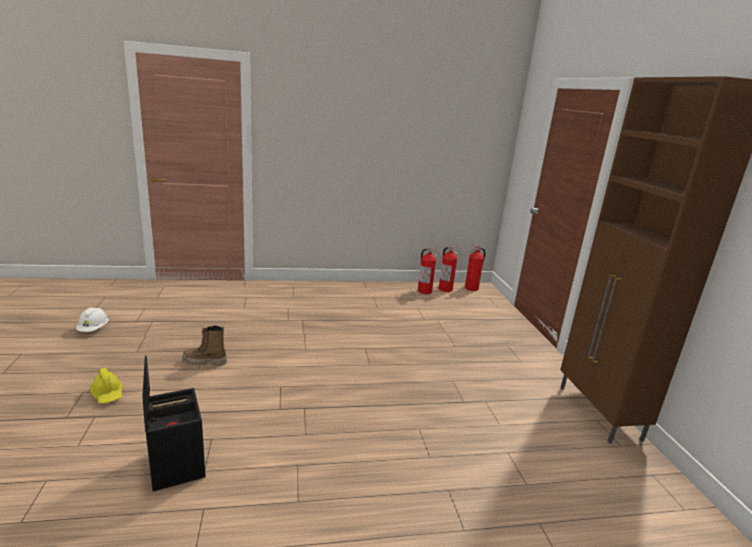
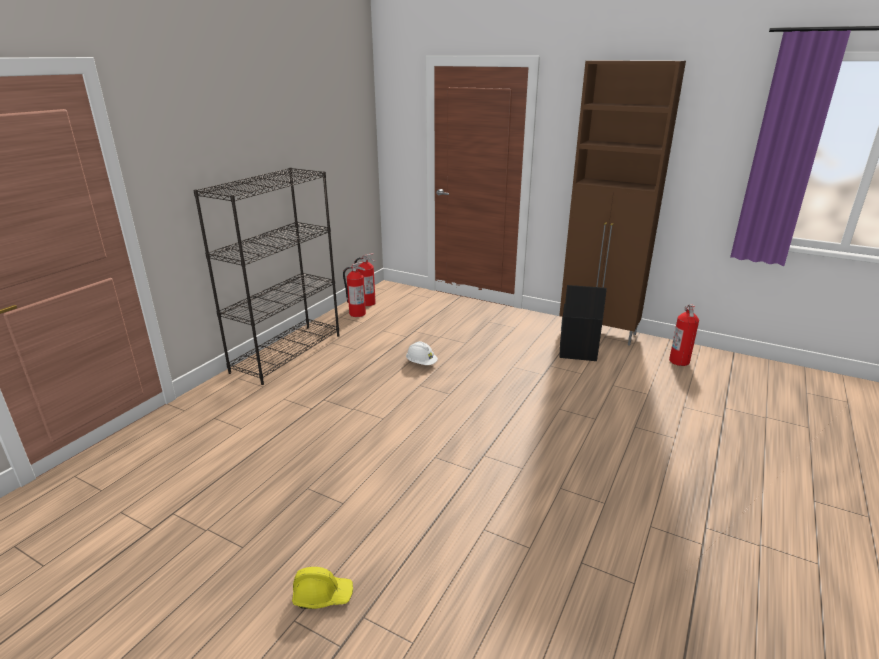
camera: 50 degrees left, 5 degrees up
white hard hat [76,308,108,332] -> white hard hat moved to [406,341,438,365]
black storage box [142,356,206,491] -> black storage box moved to [560,285,607,361]
boot [183,325,227,366] -> none
fire extinguisher [465,245,486,291] -> fire extinguisher moved to [669,304,699,366]
none -> black bookcase [193,168,339,385]

